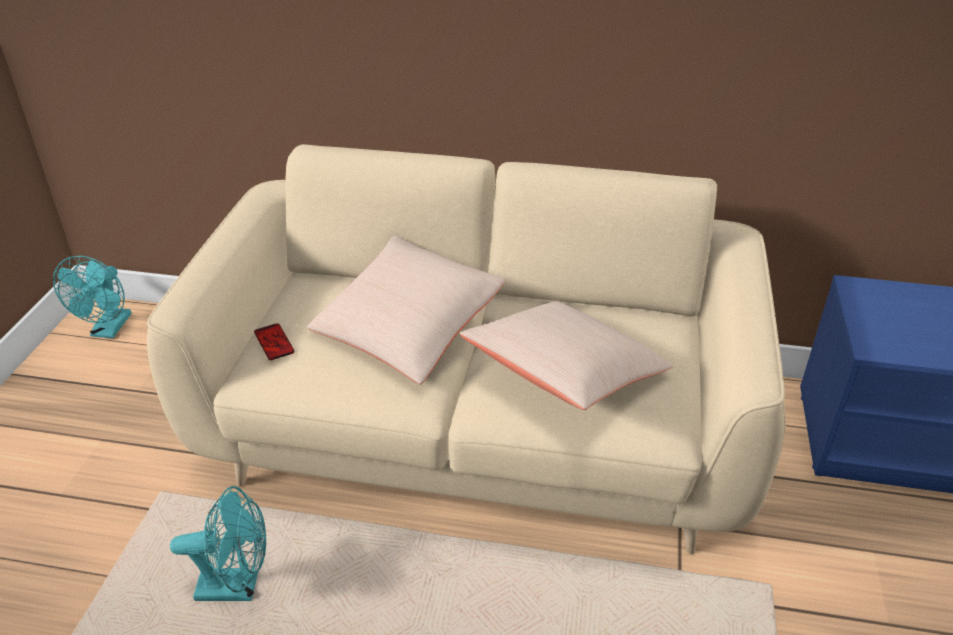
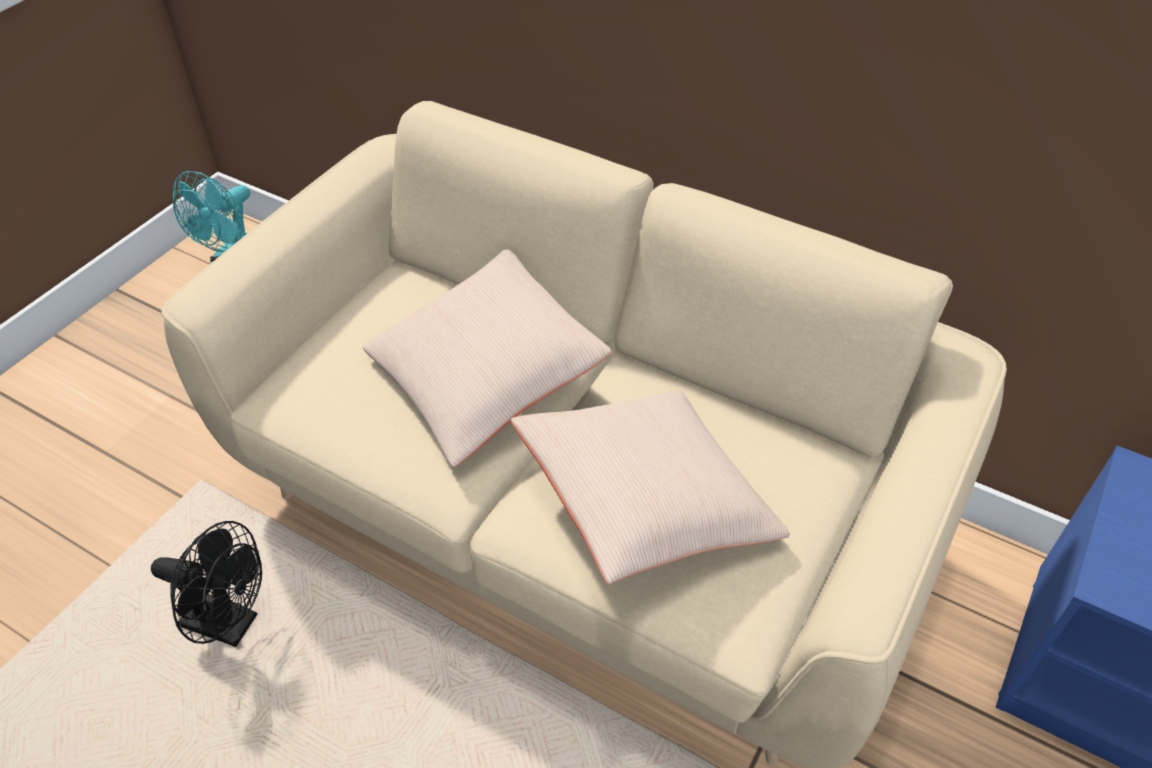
camera: 20 degrees right, 10 degrees up
turquoise fan [170,486,266,601] -> black fan [151,521,262,647]
phone [254,323,294,360] -> none

